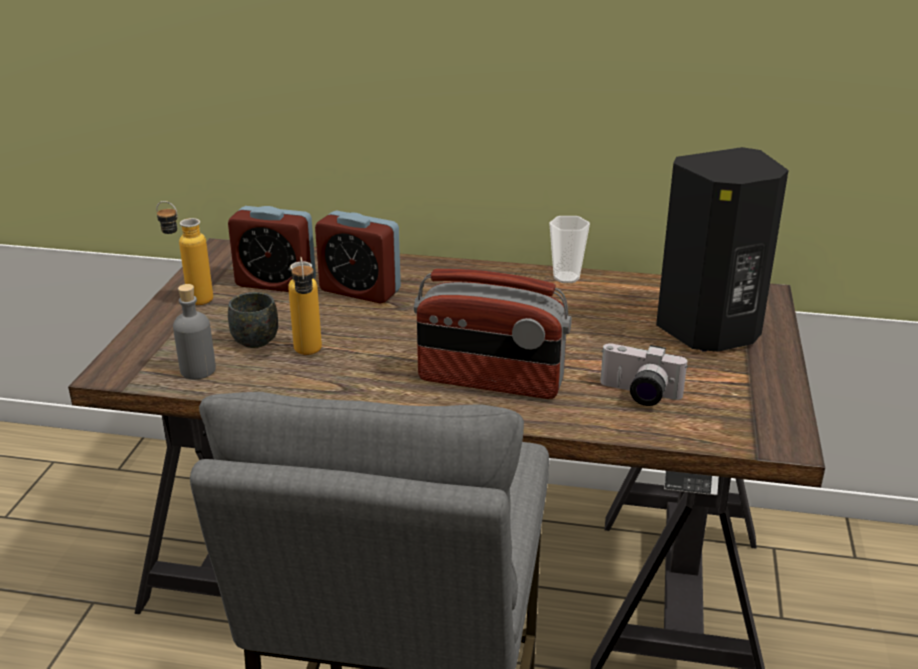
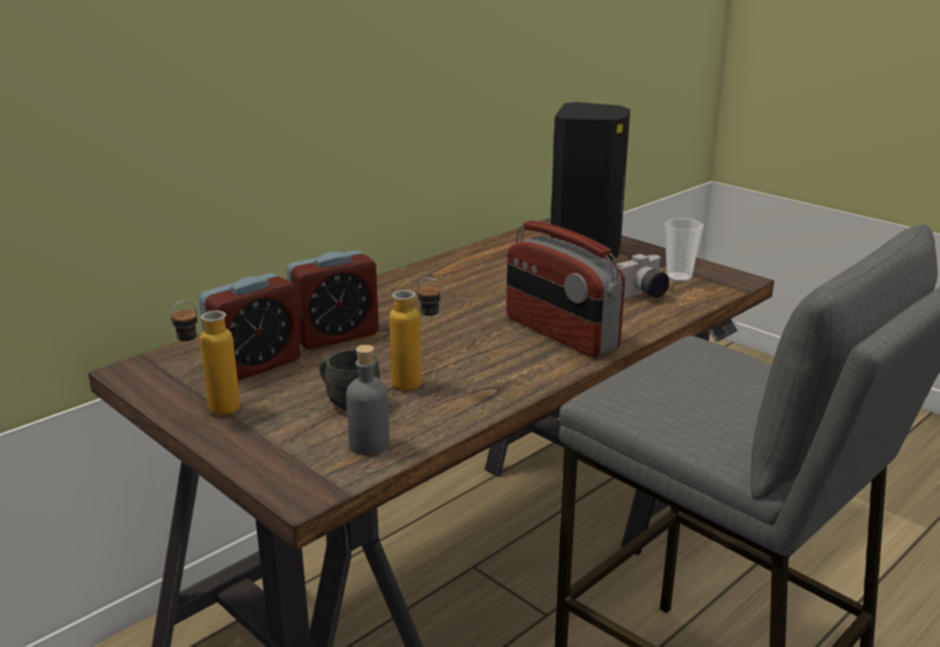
camera: 55 degrees left, 5 degrees down
radio [414,269,572,399] -> radio turned 90 degrees clockwise [506,220,625,357]
cup [549,216,590,283] -> cup moved to [665,218,704,282]

